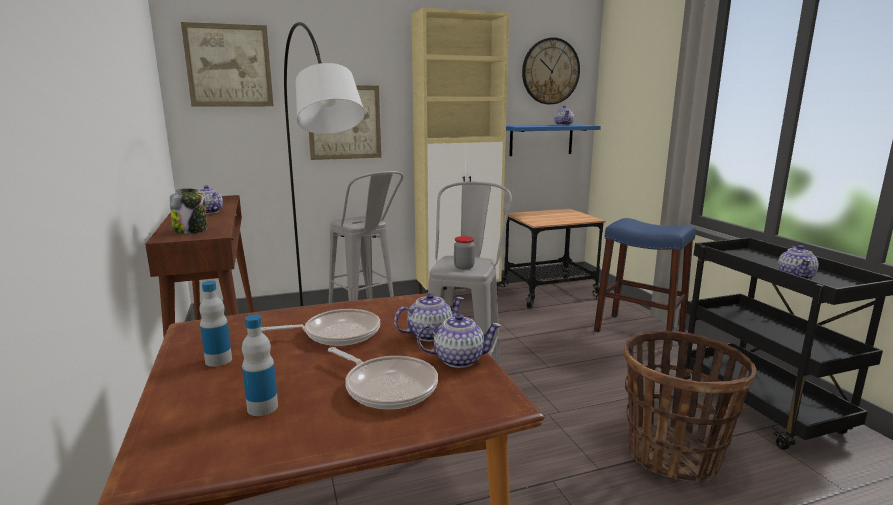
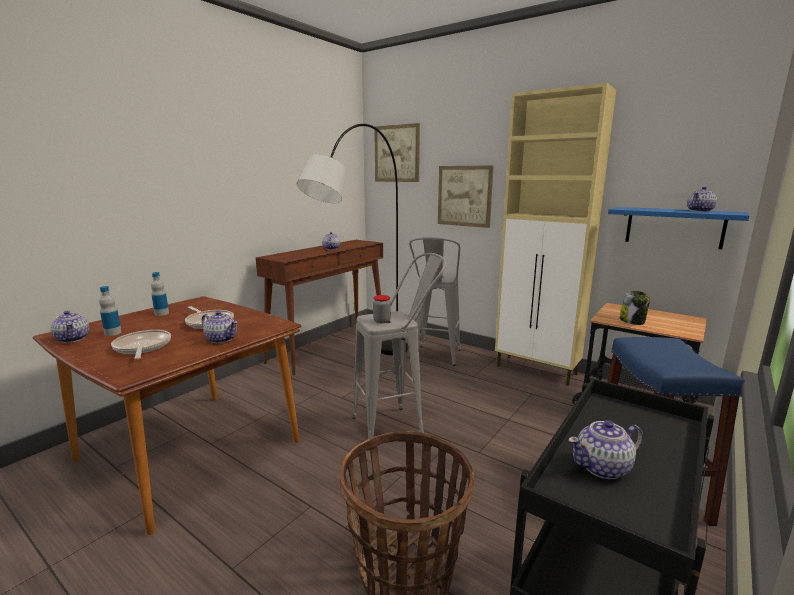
camera: 55 degrees right, 0 degrees up
jar [170,188,207,234] -> jar moved to [620,291,650,325]
frying pan [328,347,438,409] -> frying pan turned 150 degrees clockwise [111,330,171,359]
teapot [417,314,502,368] -> teapot moved to [51,311,89,343]
wall clock [522,37,580,105] -> none

